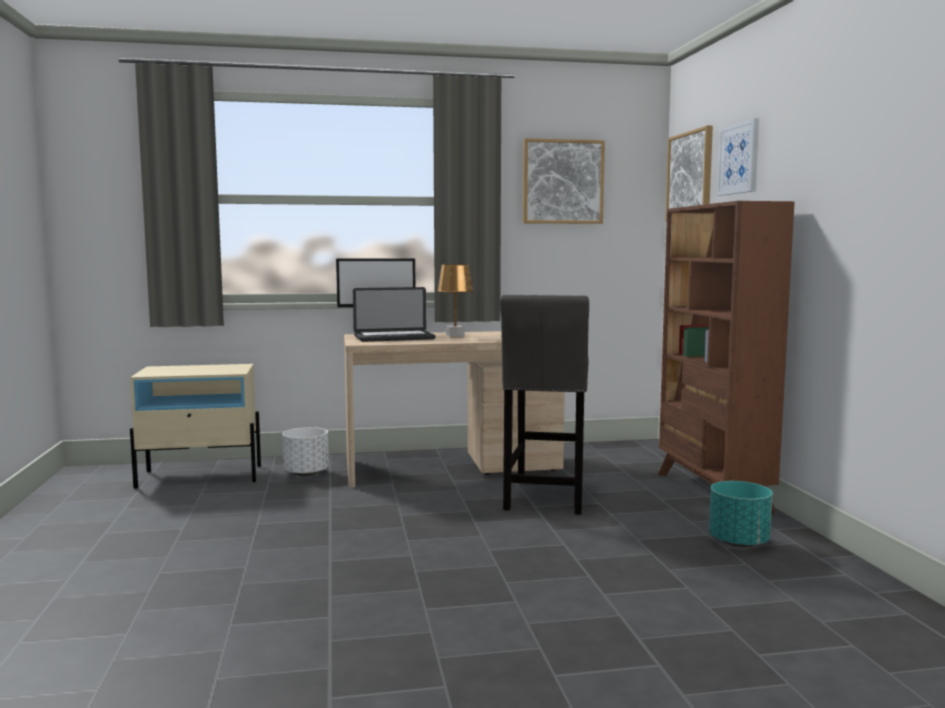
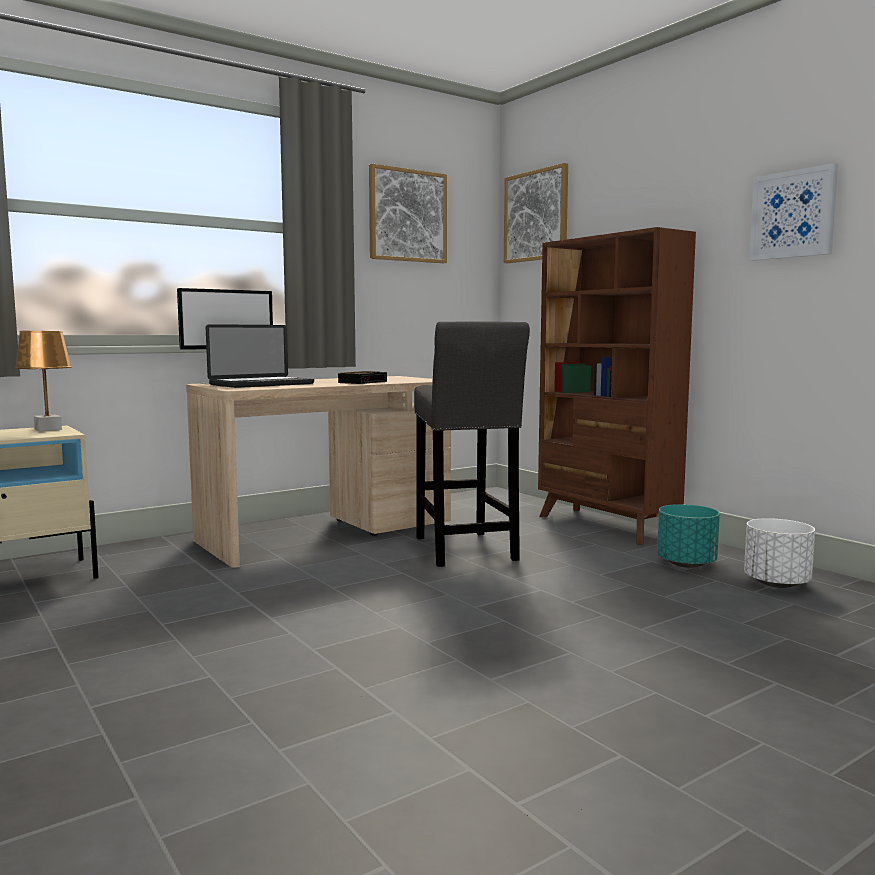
camera: 25 degrees left, 0 degrees up
white planter [282,427,329,476] -> white planter moved to [744,518,815,588]
brown table lamp [437,264,474,337] -> brown table lamp moved to [15,331,72,431]
picture [717,118,759,196] -> picture moved to [749,163,838,261]
none -> alarm clock [338,371,387,384]

